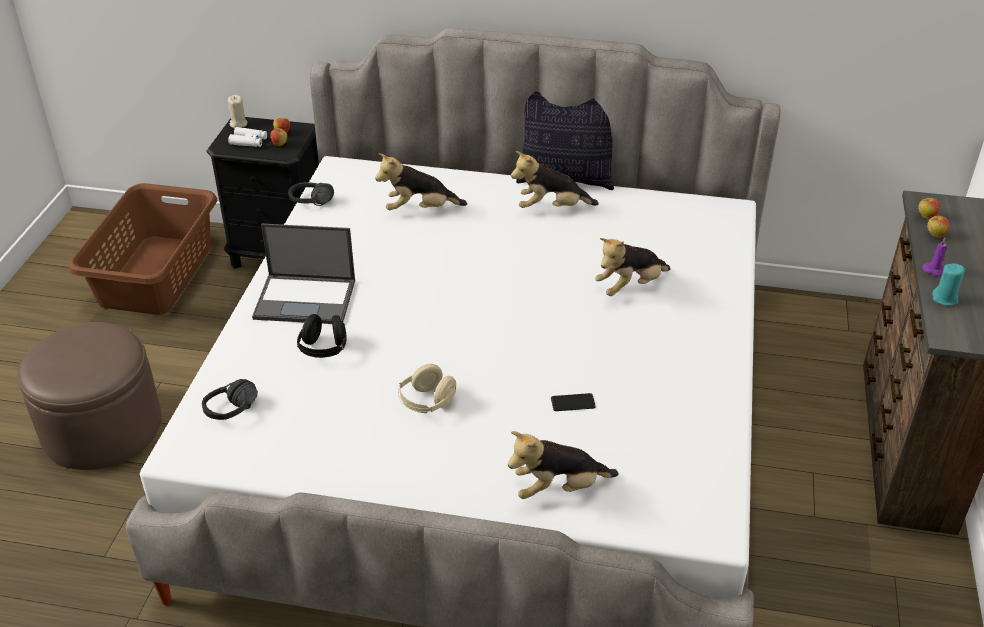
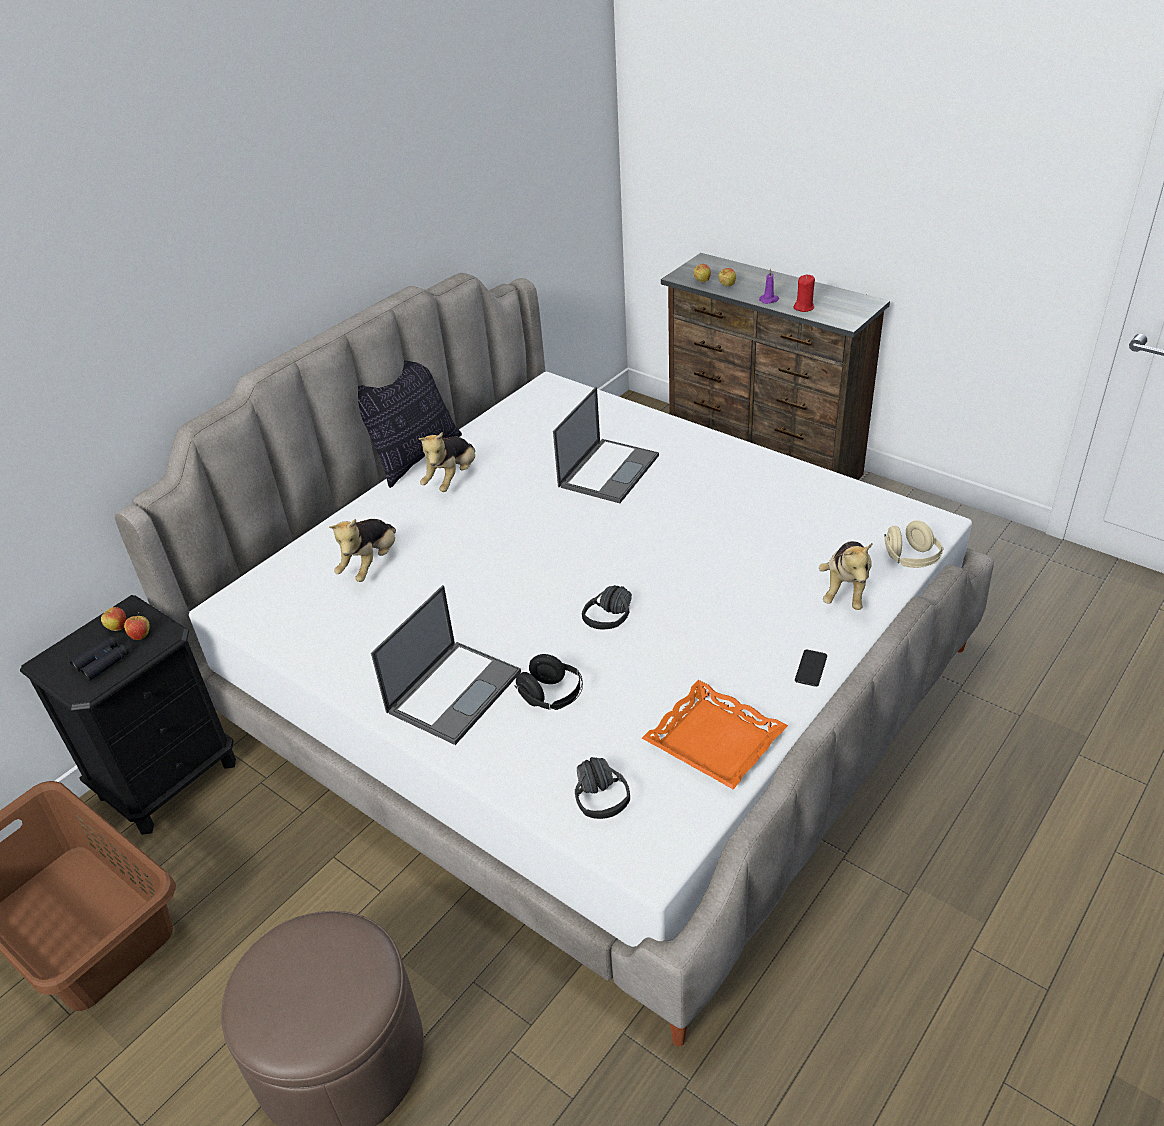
camera: 60 degrees left, 0 degrees up
beige candle [228,95,247,128] -> none
white binoculars [228,127,267,147] -> black binoculars [70,636,129,681]
black headphones [288,182,334,206] -> black headphones moved to [582,585,632,629]
beige headphones [398,364,456,413] -> beige headphones moved to [884,521,944,568]
phone [551,393,596,411] -> phone moved to [795,650,827,687]
plush toy [595,238,670,296] -> laptop [553,387,659,503]
turquoise candle [932,263,965,306] -> red candle [793,274,815,312]
none -> orange tray [642,680,788,789]

